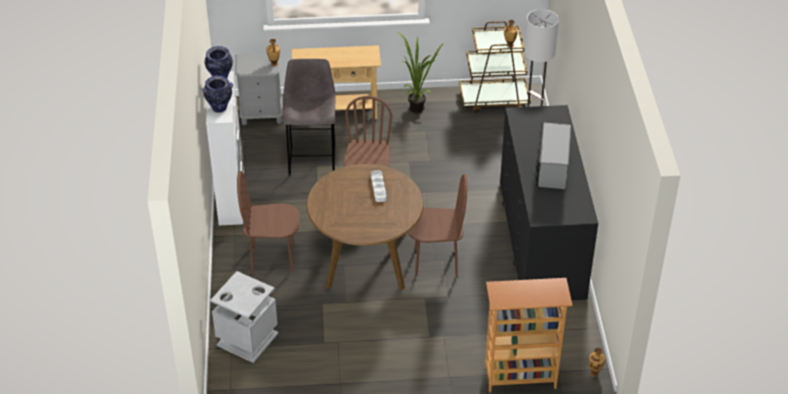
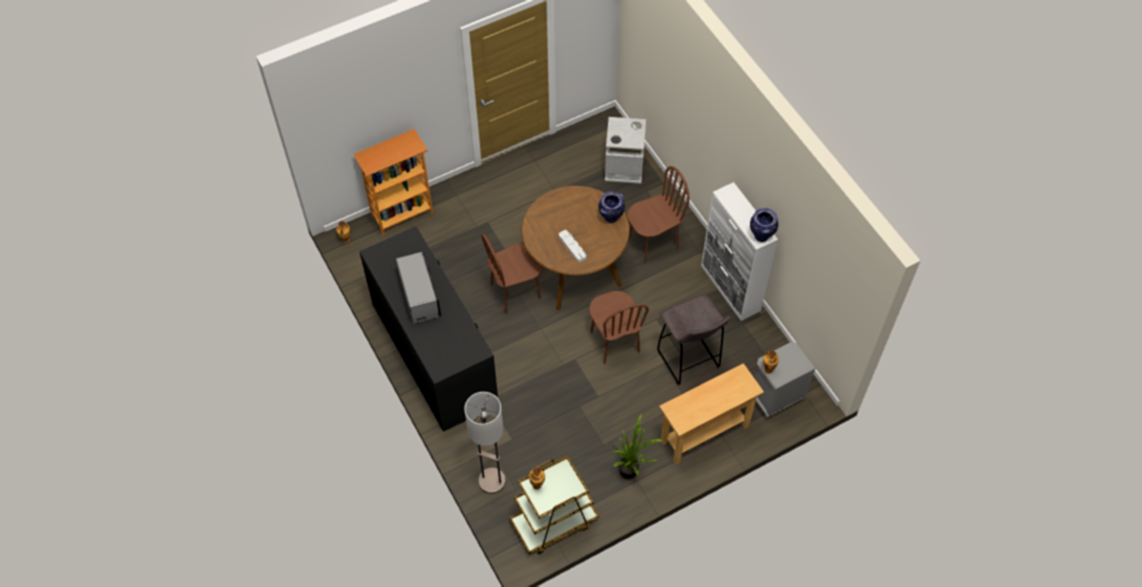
camera: 155 degrees right, 15 degrees up
vase [202,76,233,113] -> vase moved to [598,191,625,223]

